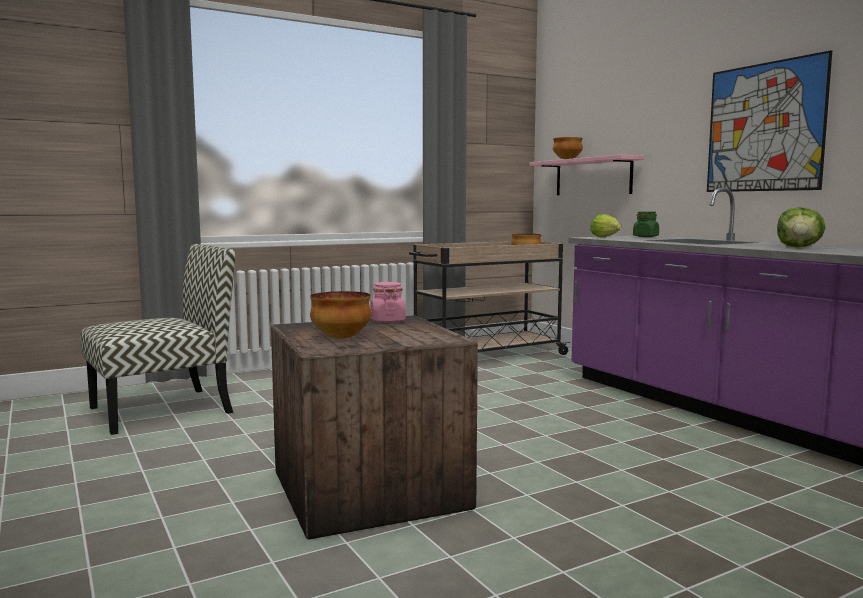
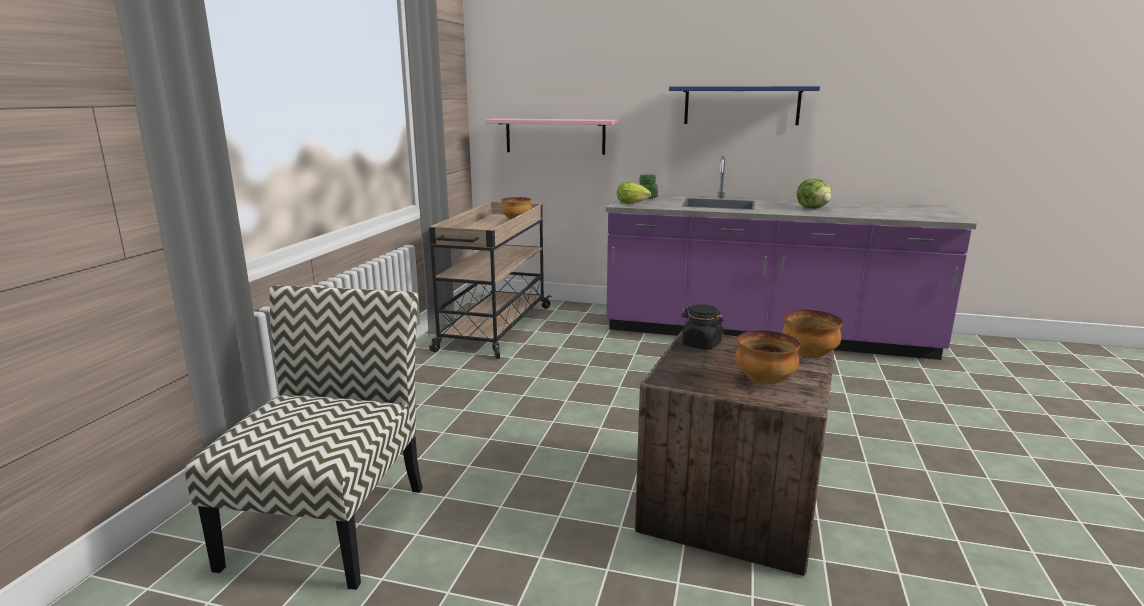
camera: 45 degrees left, 10 degrees up
pink jar [371,282,406,323] -> black jar [682,304,724,350]
bowl [553,137,583,159] -> bowl moved to [782,310,843,358]
picture [707,50,832,192] -> blue shelf [669,86,820,125]

